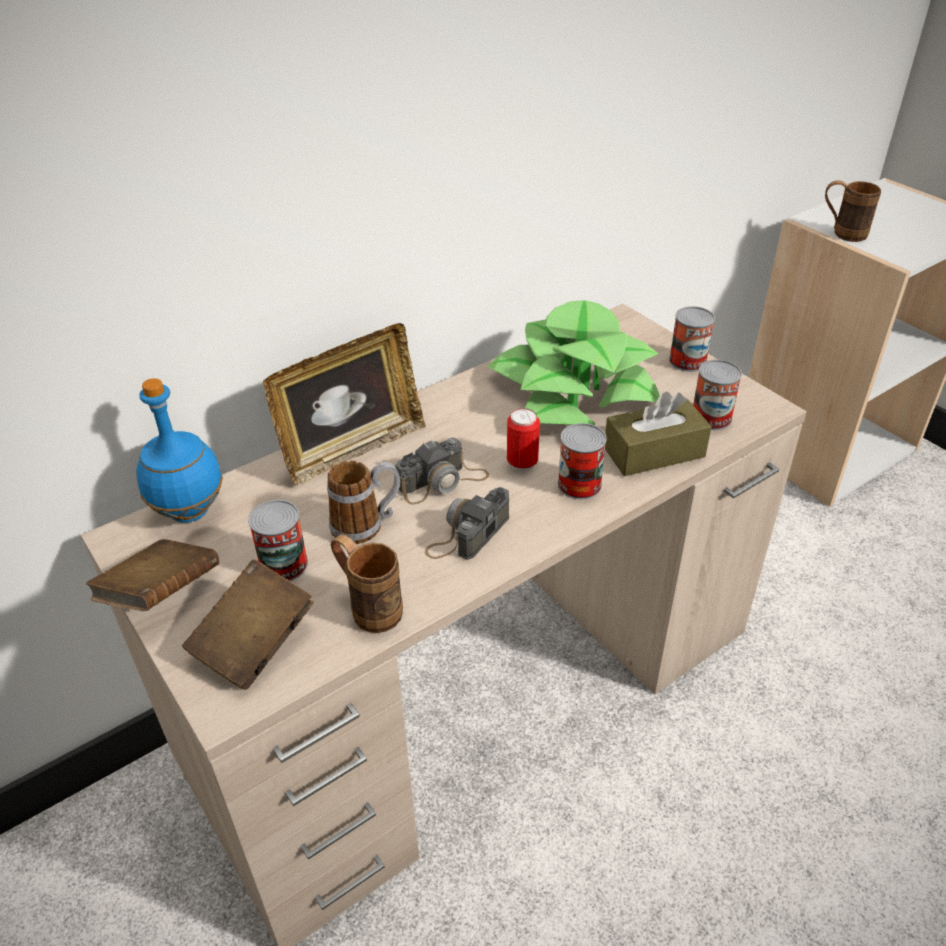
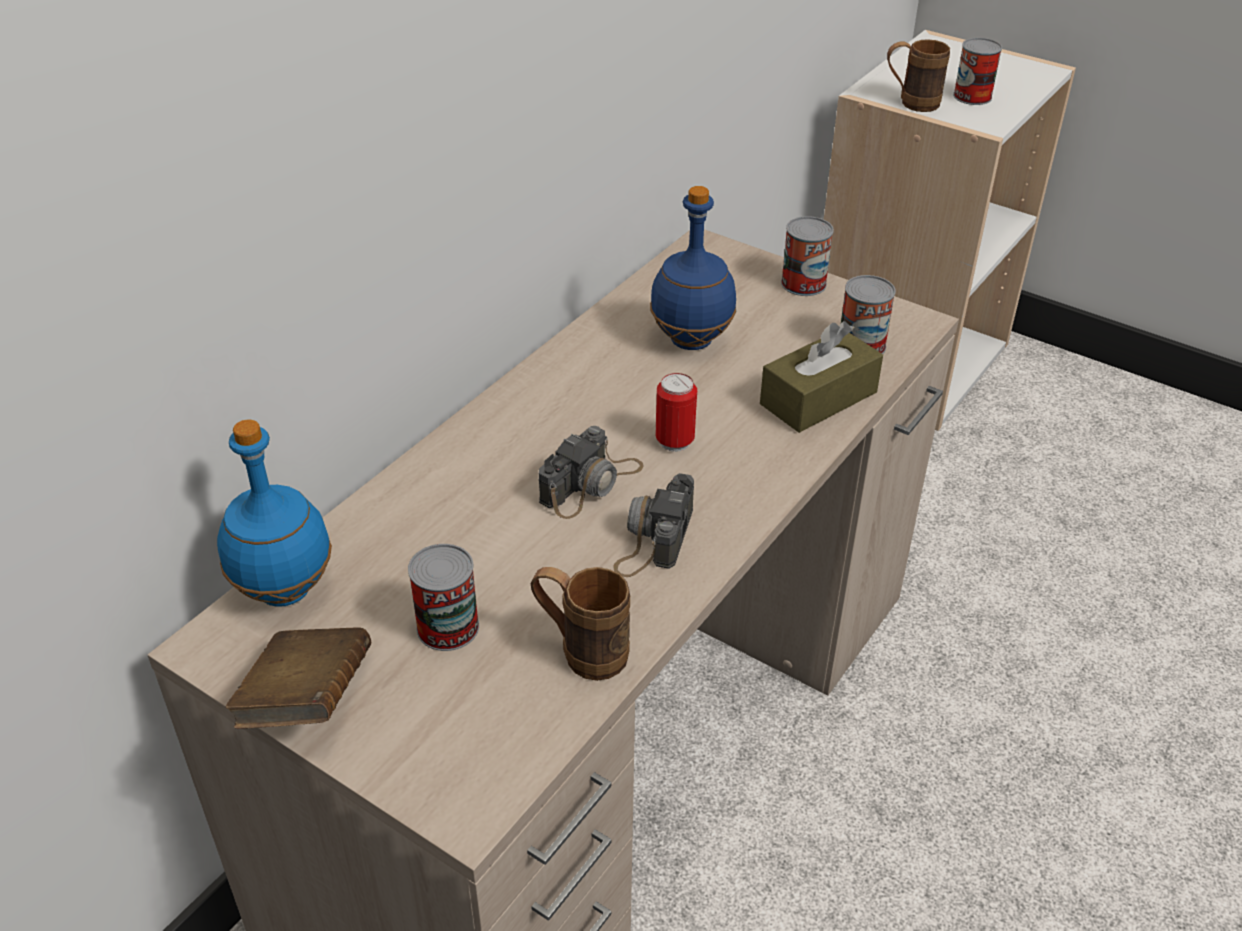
camera: 20 degrees left, 0 degrees up
brown book [182,559,314,690] -> none
picture frame [263,323,426,485] -> none
mug [327,460,400,544] -> none
potted plant [487,300,660,425] -> blue bottle [650,186,736,350]
can [558,423,607,500] -> can moved to [953,38,1002,105]

